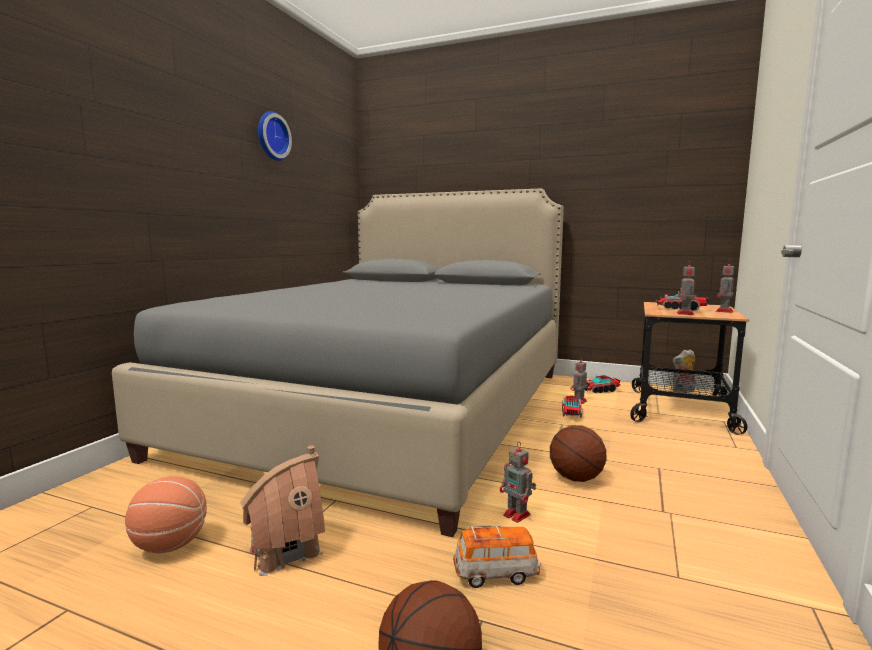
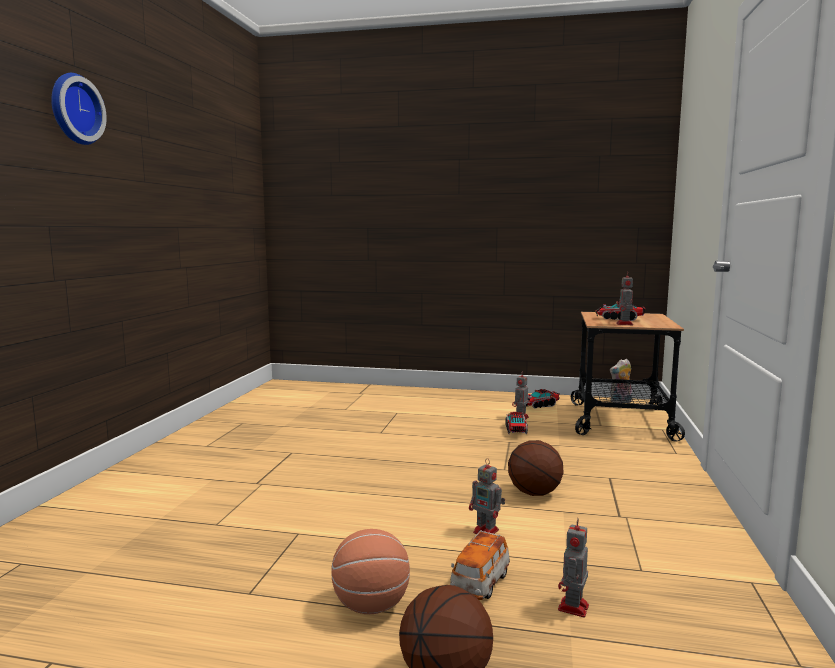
camera: 10 degrees left, 0 degrees up
grey bed [112,188,564,537] -> none
basketball [125,476,207,553] -> basketball moved to [331,529,410,614]
toy house [240,445,325,576] -> none
wall clock [258,111,292,161] -> wall clock moved to [51,73,107,145]
toy car [453,525,541,588] -> toy car turned 135 degrees clockwise [450,530,510,600]
toy robot [716,260,734,313] -> toy robot moved to [558,518,589,618]

